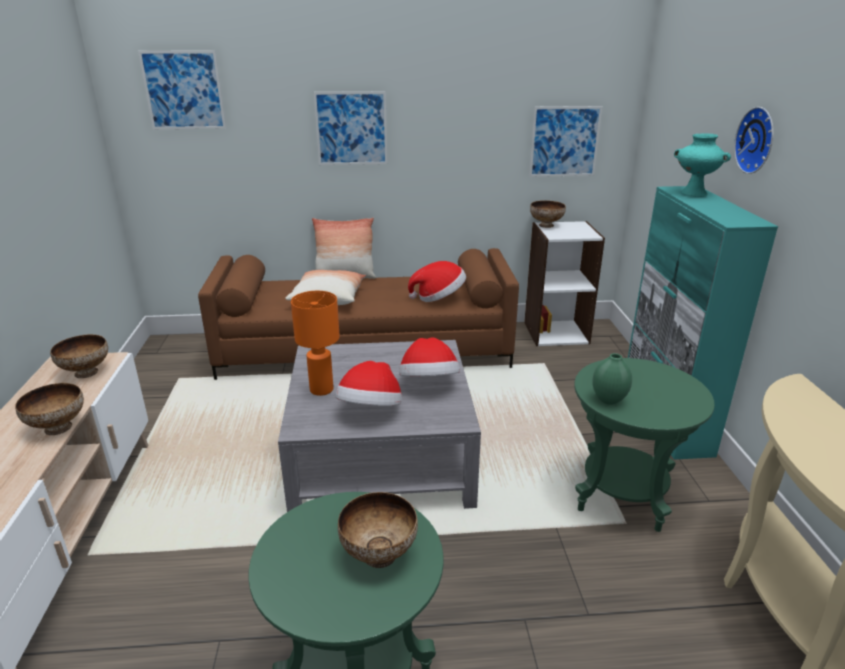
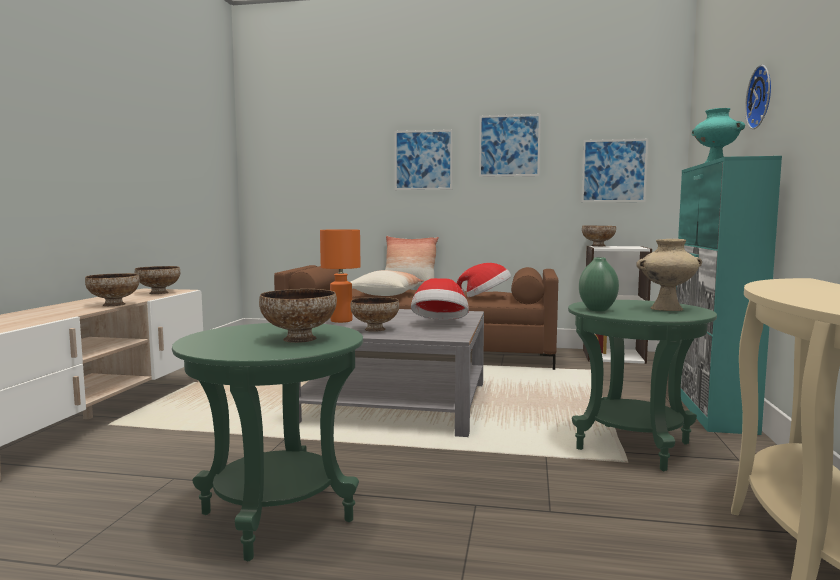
camera: 15 degrees right, 20 degrees down
picture [138,50,226,129] -> picture moved to [479,114,541,177]
hat [335,361,402,406] -> bowl [350,297,399,332]
none -> beige vase [636,239,702,311]

